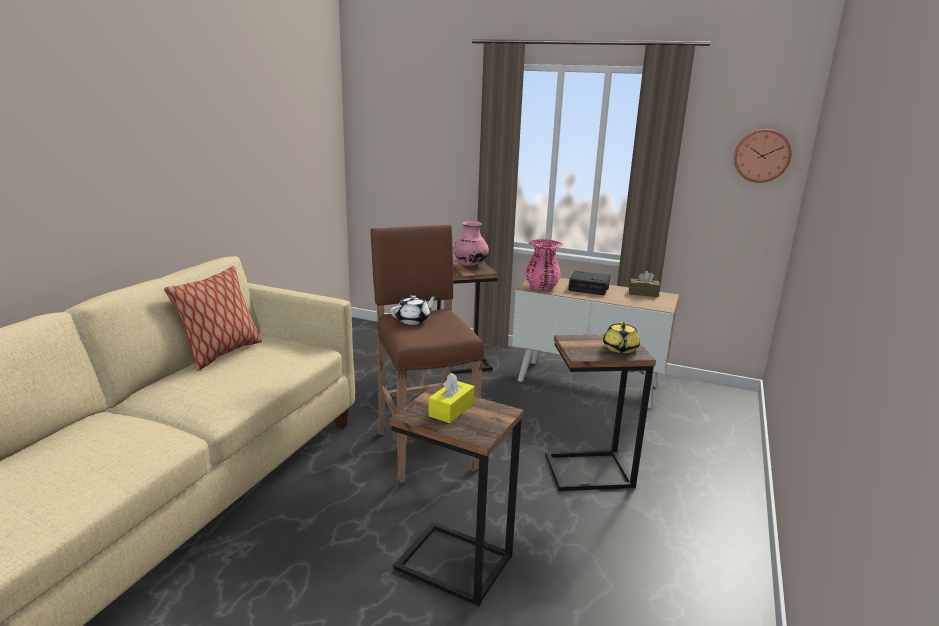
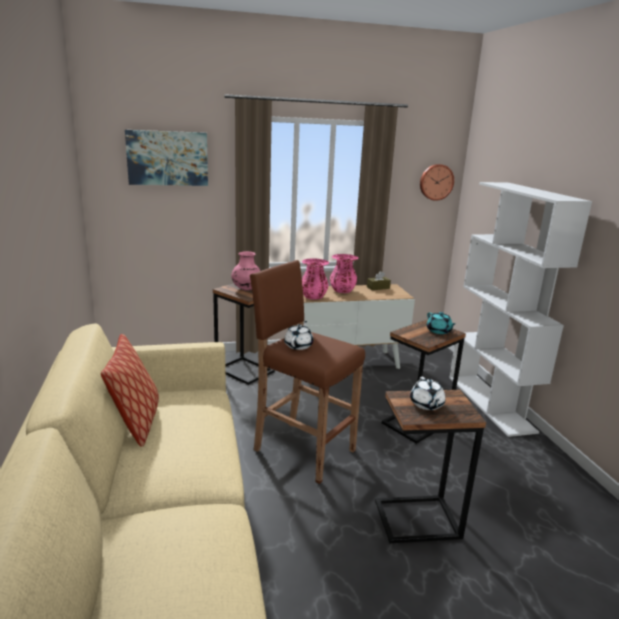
camera: 35 degrees left, 0 degrees up
yellow tissue box [428,373,475,423] -> white teapot [410,377,446,410]
alarm clock [568,271,610,295] -> pink vase [330,254,358,293]
yellow teapot [603,322,640,353] -> turquoise teapot [426,312,455,334]
none -> picture [125,130,208,186]
none -> white bookcase [449,182,592,437]

